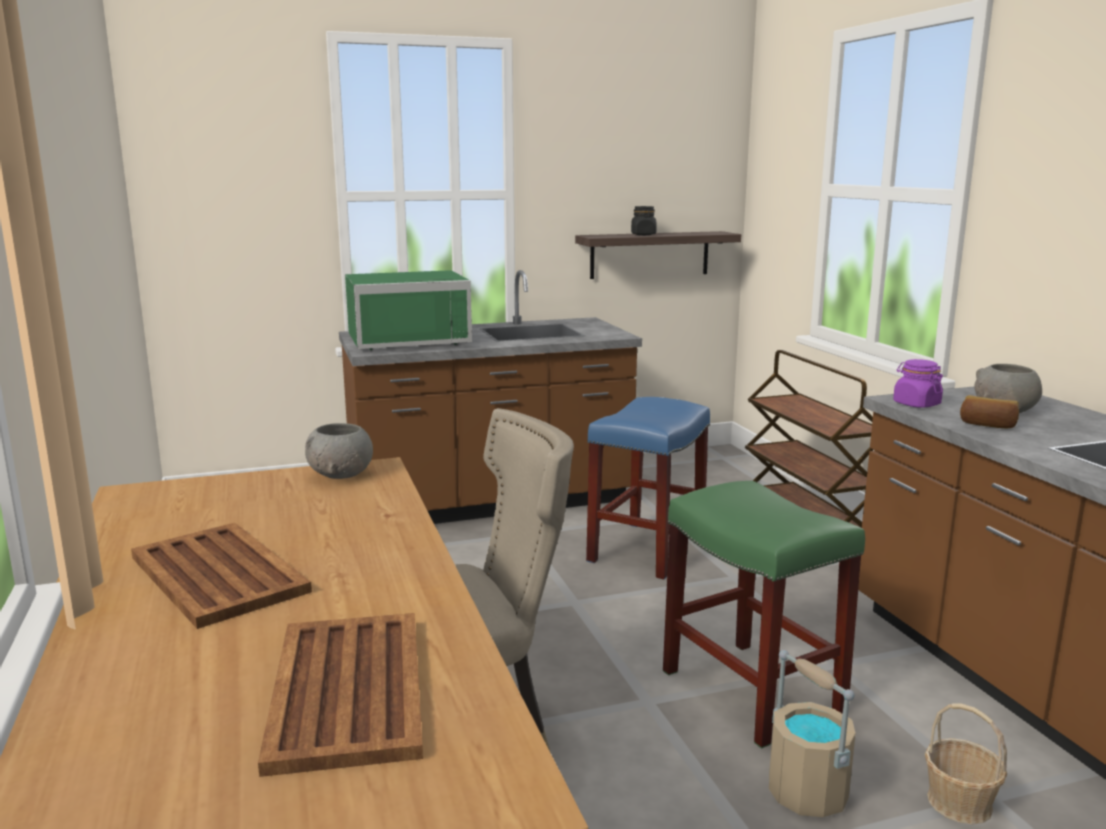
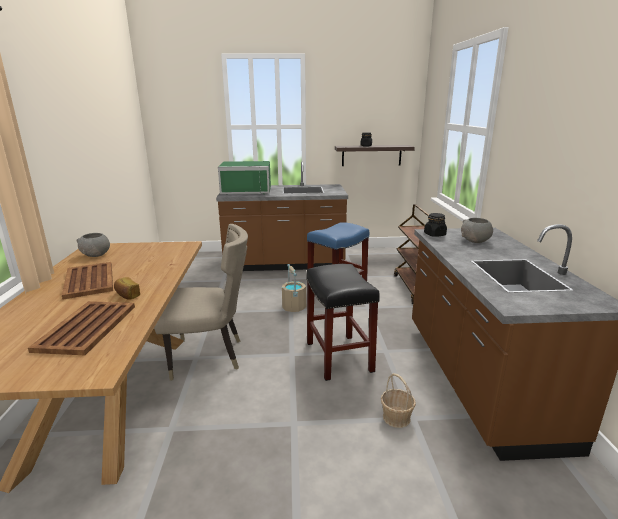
camera: 15 degrees right, 5 degrees up
grey bowl [305,423,373,479] -> grey bowl moved to [76,233,110,257]
green stool [663,481,865,748] -> black stool [306,264,380,381]
beige bucket [769,650,856,817] -> beige bucket moved to [282,264,306,312]
purple jar [893,359,943,408] -> black jar [424,213,447,237]
bread [960,395,1019,428] -> bread moved to [114,277,140,300]

